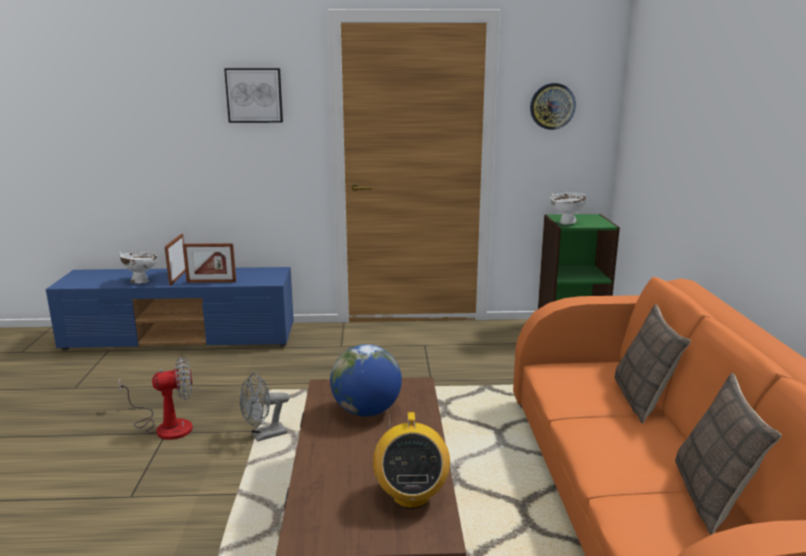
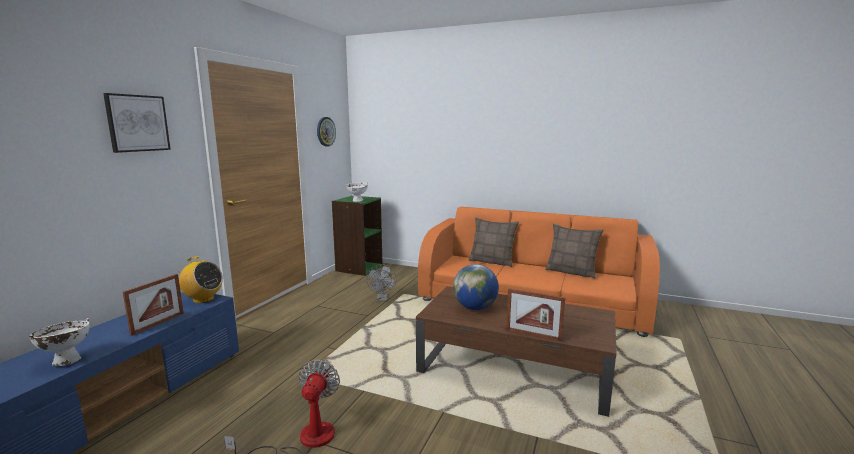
camera: 65 degrees left, 5 degrees down
picture frame [165,234,185,285] -> picture frame moved to [506,288,565,342]
grey fan [240,373,290,442] -> grey fan moved to [367,264,396,301]
radio [373,412,450,509] -> radio moved to [175,256,223,303]

